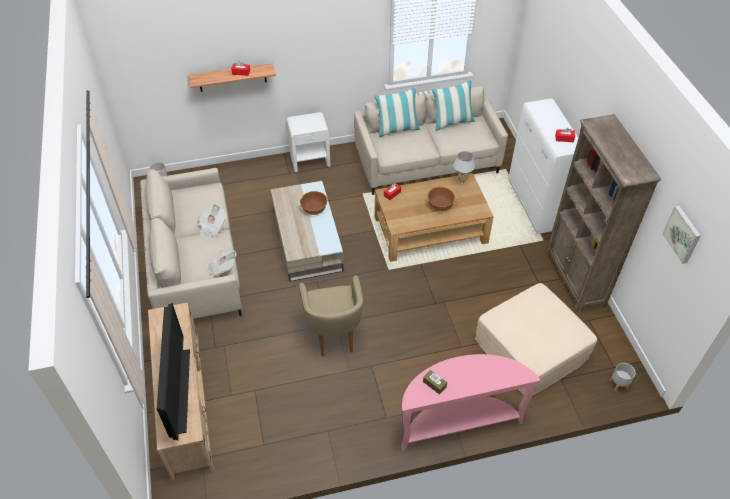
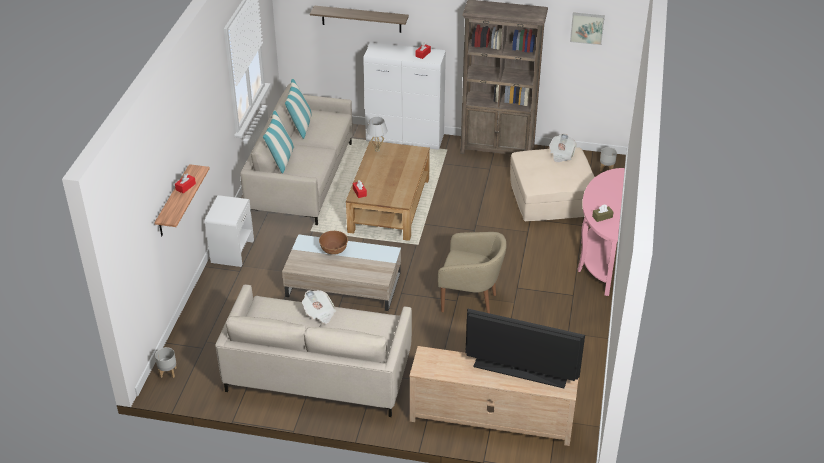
camera: 65 degrees left, 10 degrees down
newspaper [206,247,237,277] -> newspaper moved to [549,133,577,162]
brown bowl [428,187,455,211] -> none
none -> shelf [310,5,409,33]

